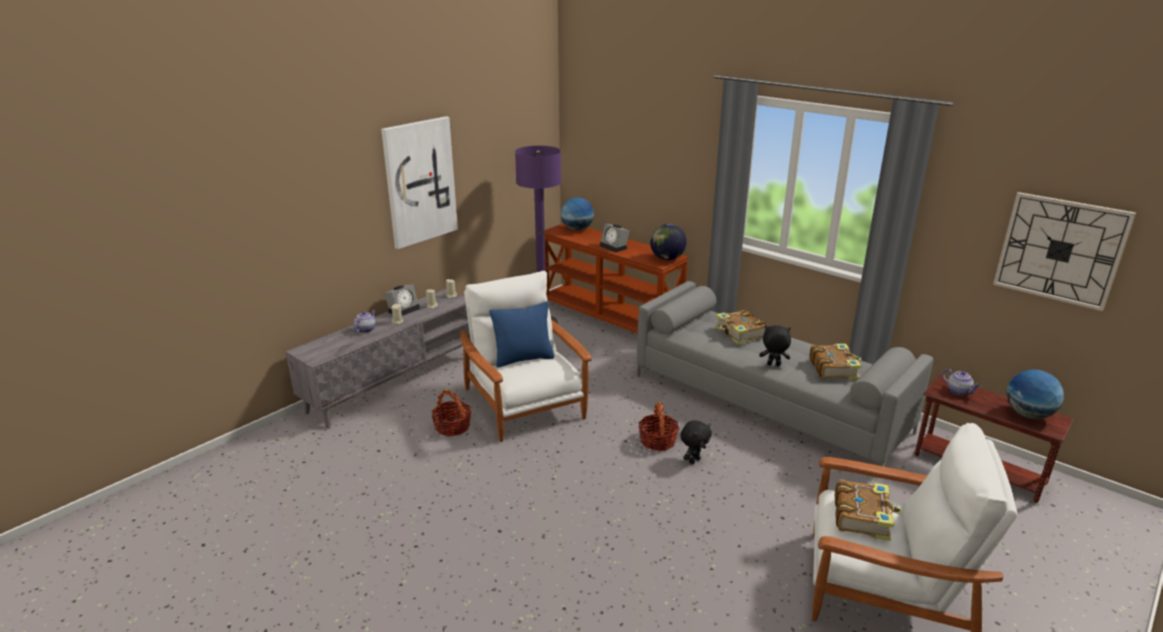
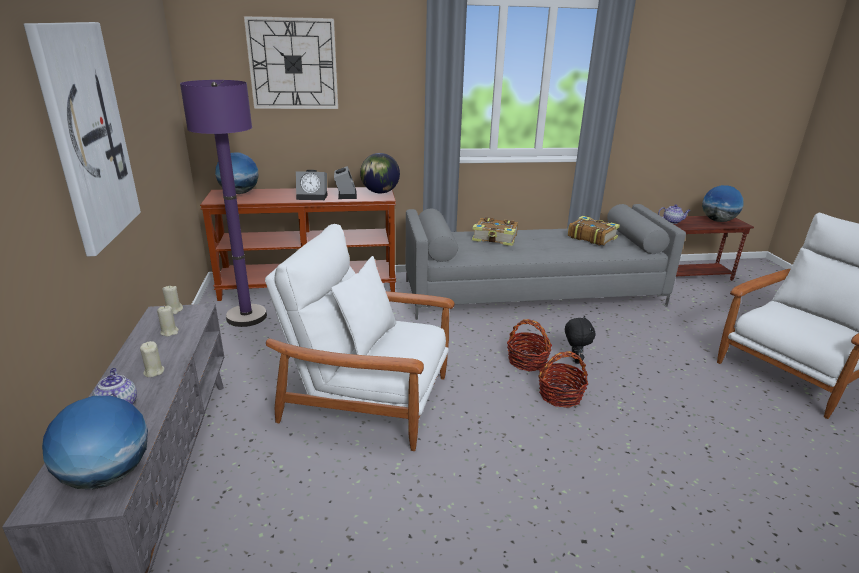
camera: 50 degrees left, 0 degrees up
alarm clock [384,284,420,316] -> alarm clock moved to [334,166,357,199]
basket [432,390,471,437] -> basket moved to [538,351,588,408]
blue pillow [489,301,554,367] -> white pillow [331,256,396,355]
black plush toy [759,325,791,366] -> none
book [835,479,902,541] -> none
wall clock [993,192,1136,311] -> wall clock moved to [244,16,338,109]
none -> globe [42,396,148,489]

